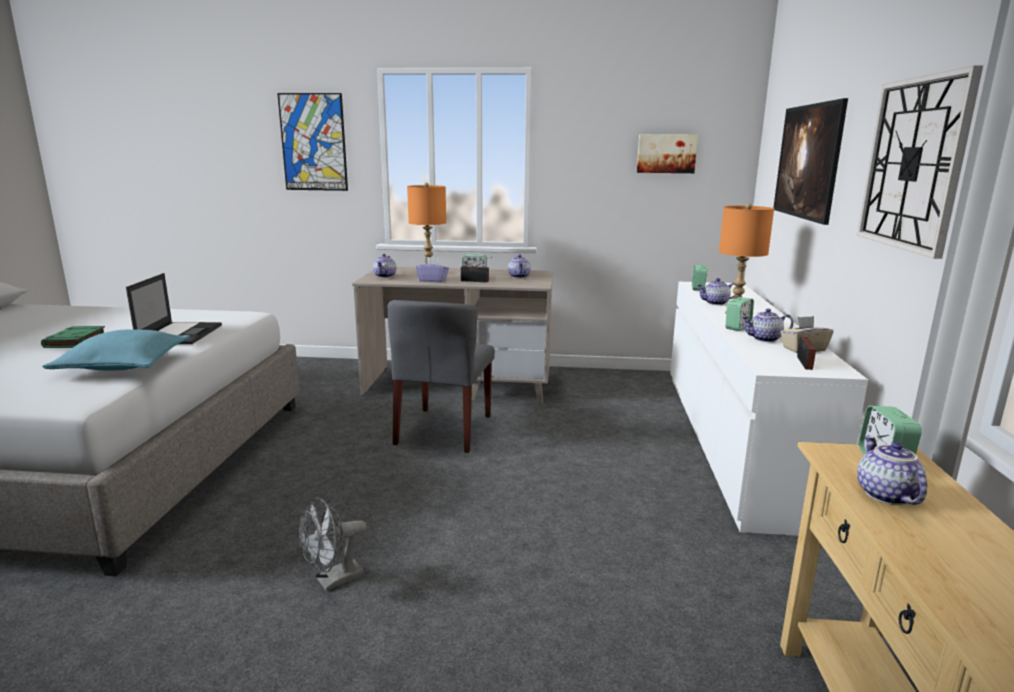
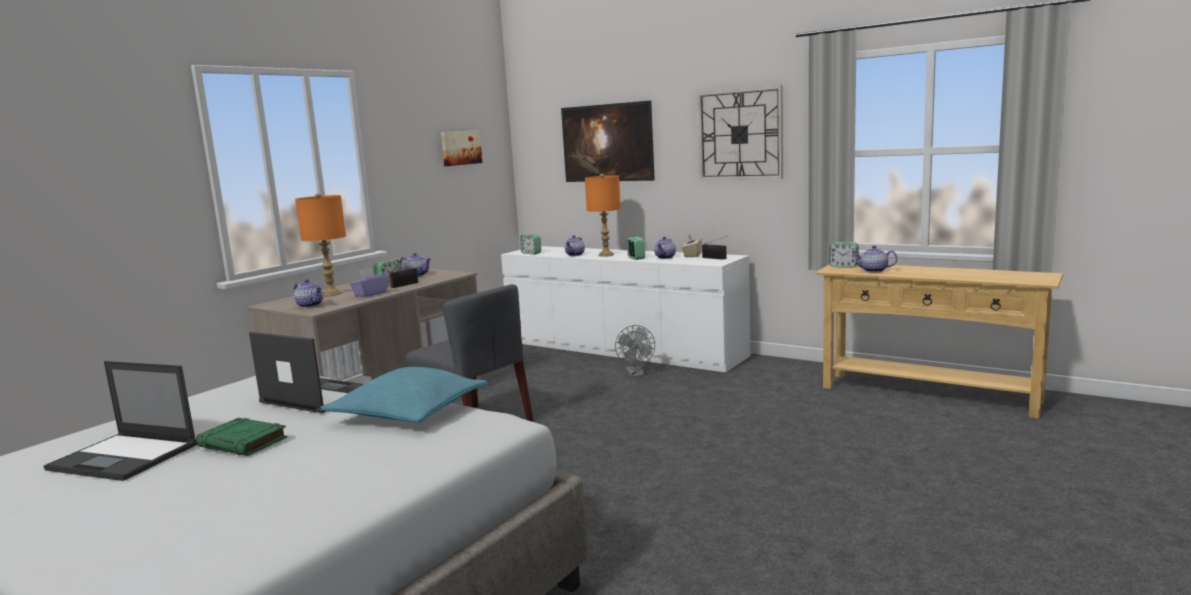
camera: 60 degrees left, 5 degrees down
picture [277,93,348,191] -> none
grey fan [299,497,366,591] -> grey fan moved to [615,325,655,377]
none -> laptop [44,361,197,481]

